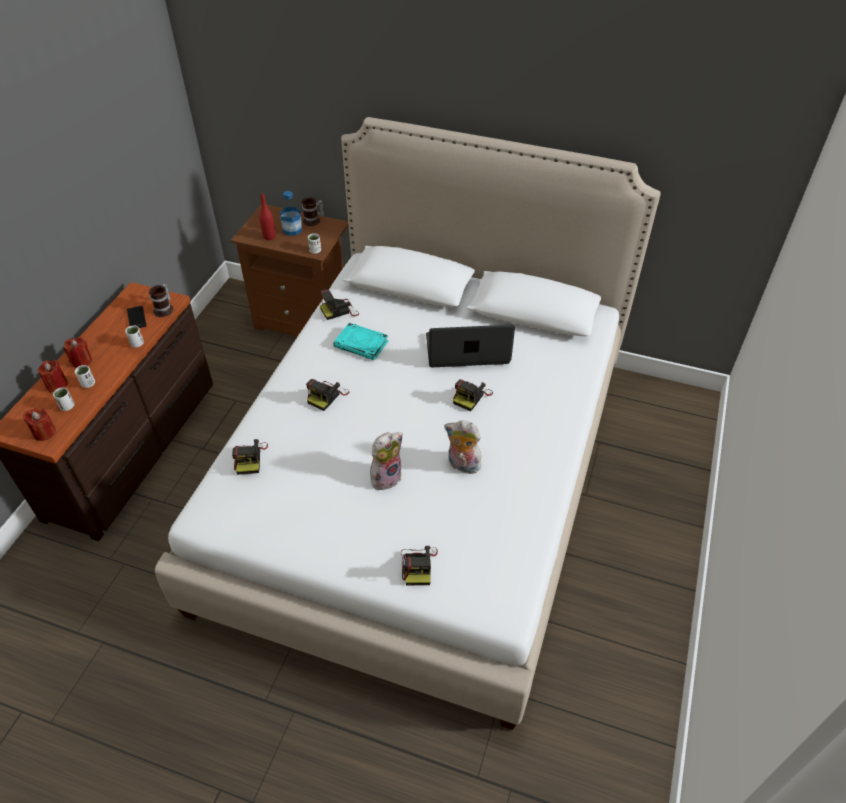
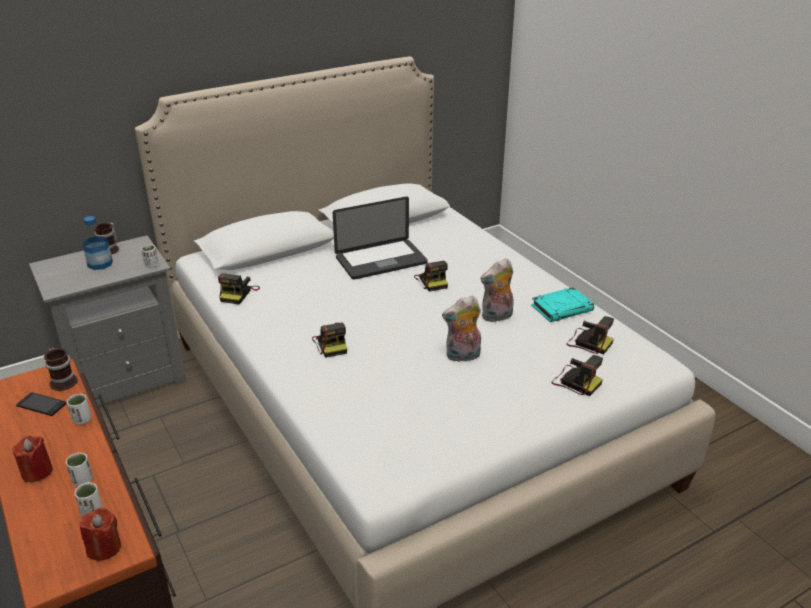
camera: 50 degrees left, 15 degrees down
red candle [38,360,68,392] -> none
brown nightstand [231,205,348,336] -> grey nightstand [29,235,186,405]
camera [232,439,268,475] -> camera moved to [567,316,614,354]
red bottle [259,192,276,240] -> none
turquoise book [334,323,388,360] -> turquoise book moved to [531,287,594,322]
plush toy [370,432,403,490] -> plush toy turned 105 degrees counterclockwise [442,296,481,362]
laptop [426,325,515,367] -> laptop turned 150 degrees counterclockwise [333,197,428,280]

